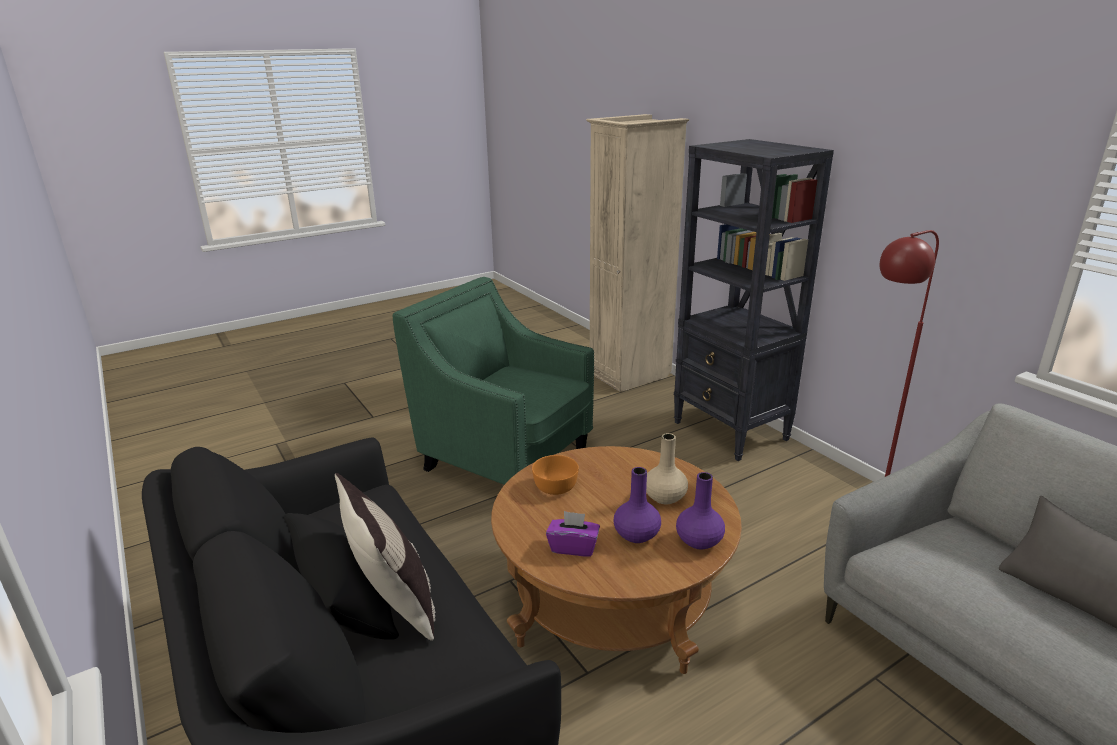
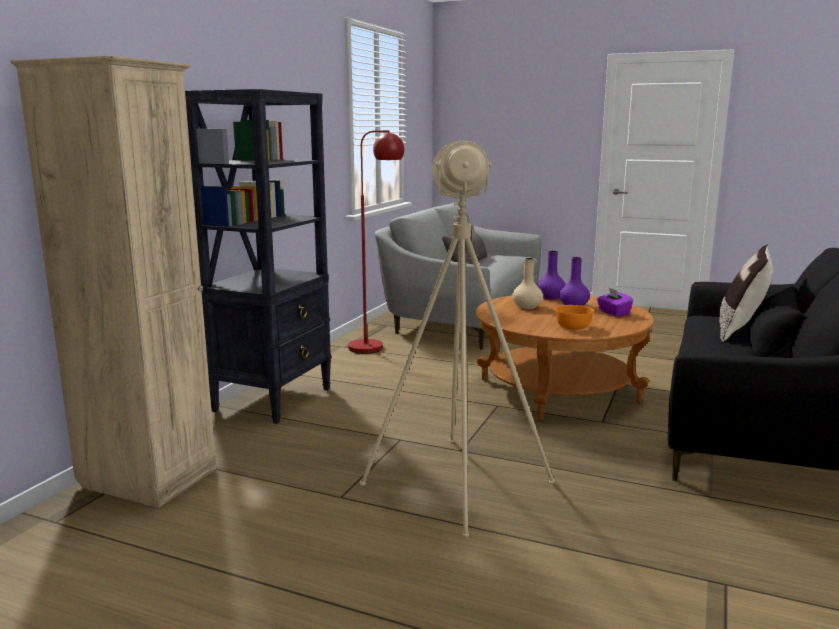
camera: 125 degrees left, 10 degrees down
green armchair [393,277,594,485] -> beige floor lamp [360,141,555,538]

